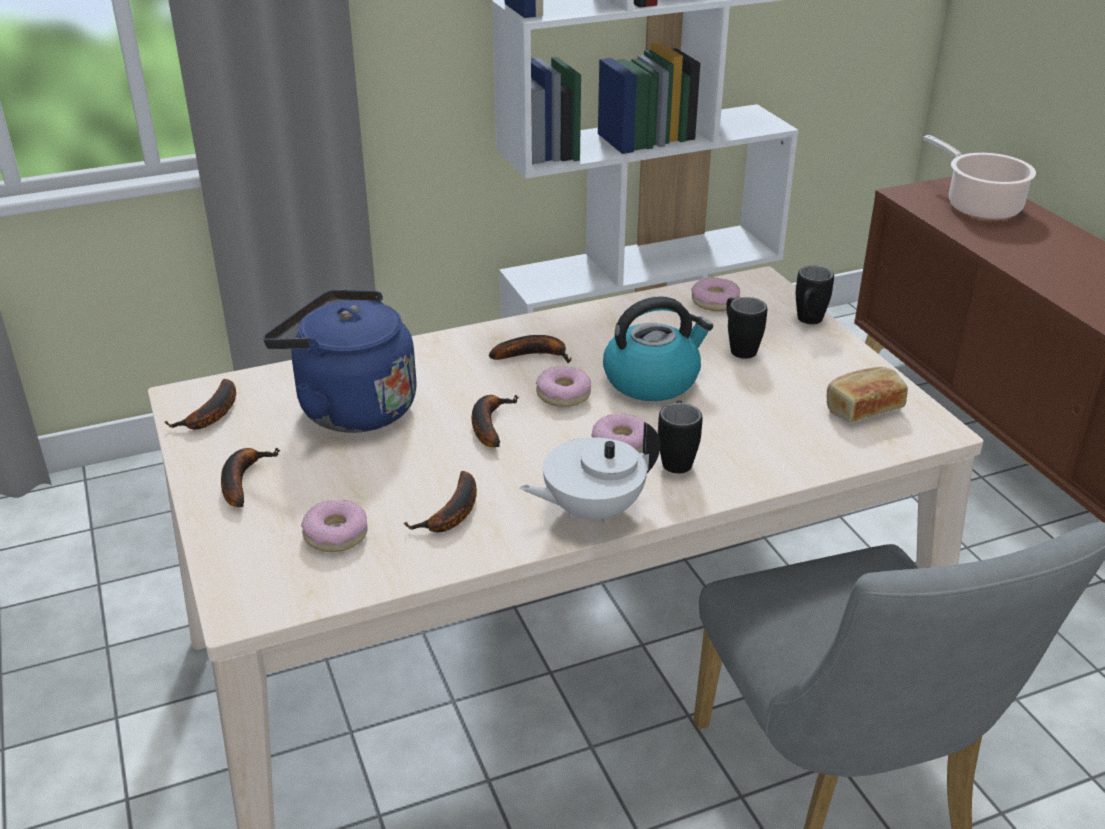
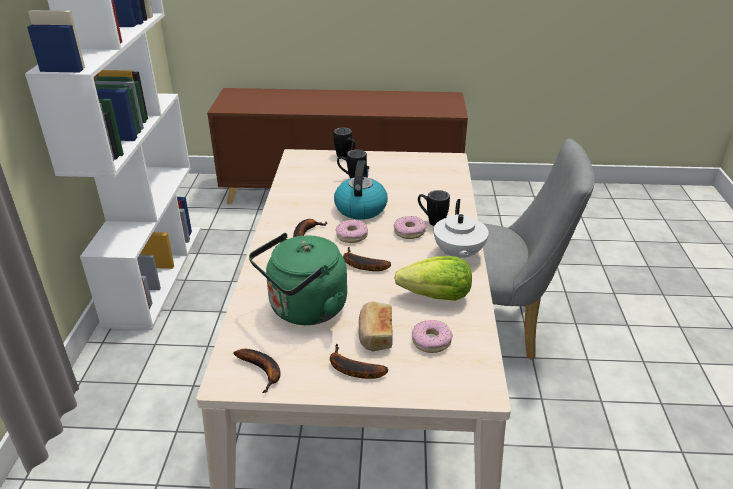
camera: 65 degrees left, 0 degrees up
blue kettle [263,290,417,433] -> green kettle [249,233,347,325]
banana [404,471,477,532] -> lettuce [394,256,472,301]
donut [691,277,740,311] -> none
bread [827,367,908,422] -> bread moved to [358,302,393,351]
cooking pot [923,135,1036,220] -> none

